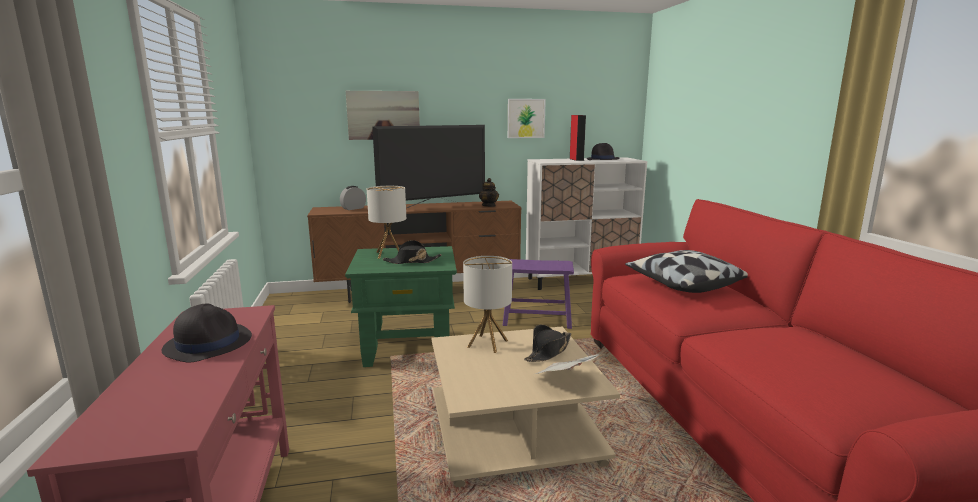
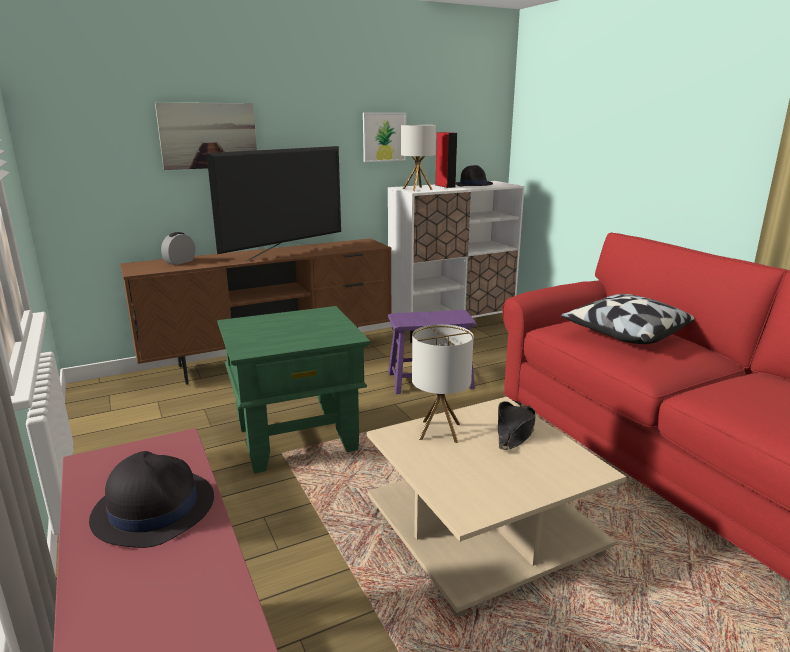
camera: 15 degrees left, 5 degrees up
table lamp [367,186,406,259] -> table lamp moved to [401,125,436,191]
black hat [383,240,442,264] -> none
teapot [479,178,499,207] -> none
newspaper [535,353,601,374] -> none

